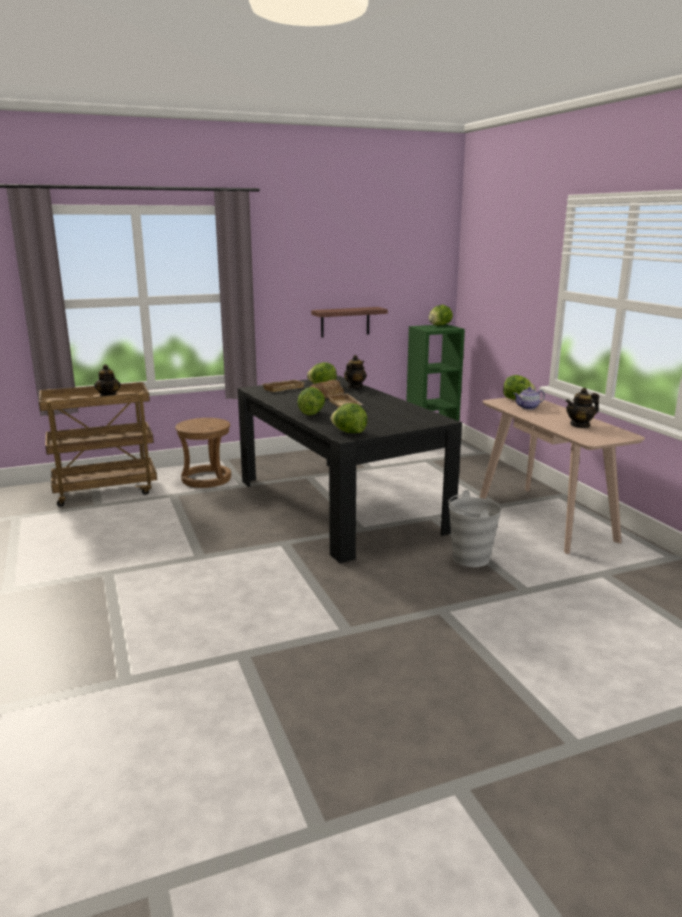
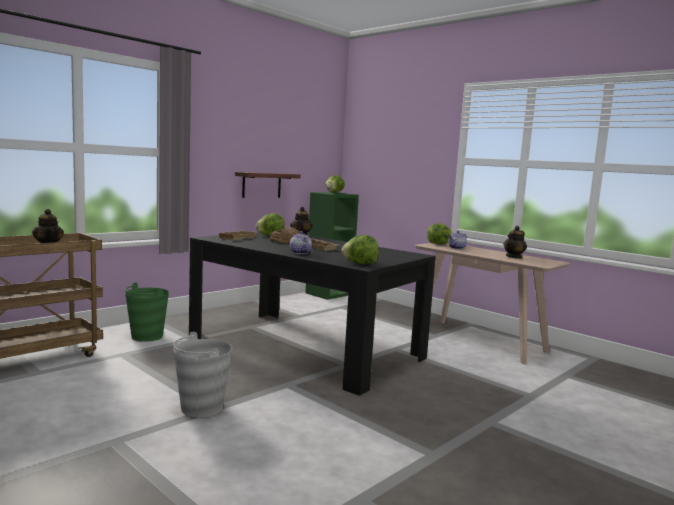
camera: 25 degrees left, 10 degrees down
brown stool [175,418,231,488] -> green bucket [125,282,169,342]
lettuce [297,387,325,415] -> teapot [289,231,312,254]
grey bucket [448,490,501,567] -> grey bucket moved to [173,331,232,417]

